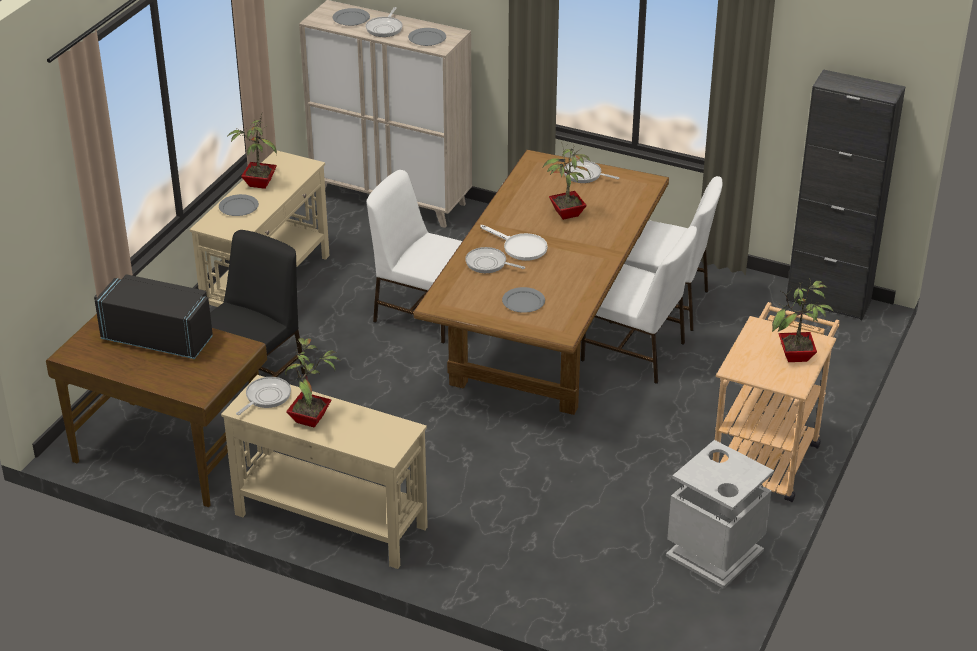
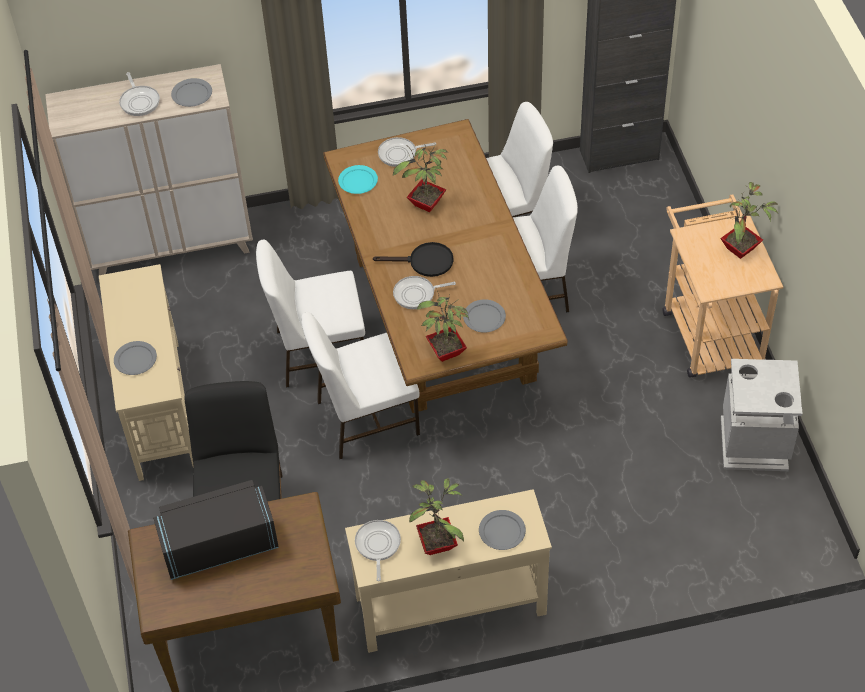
camera: 35 degrees left, 15 degrees up
potted plant [228,113,277,189] -> potted plant moved to [417,286,469,362]
grey plate [333,8,370,26] -> grey plate moved to [479,510,526,550]
white frying pan [480,225,548,261] -> black frying pan [373,242,454,277]
none -> white chair [301,312,420,459]
none -> turquoise plate [338,165,378,194]

